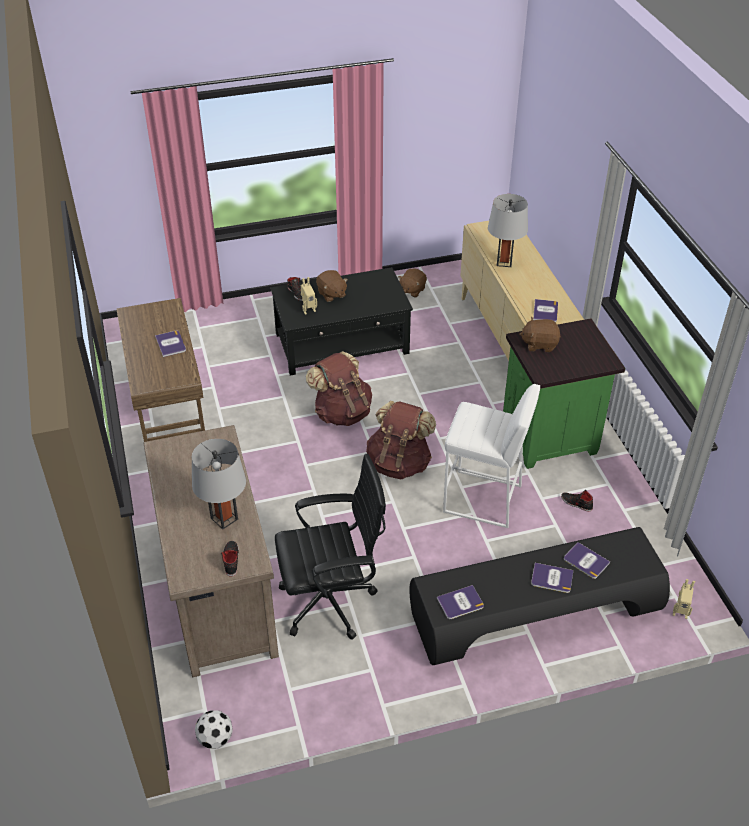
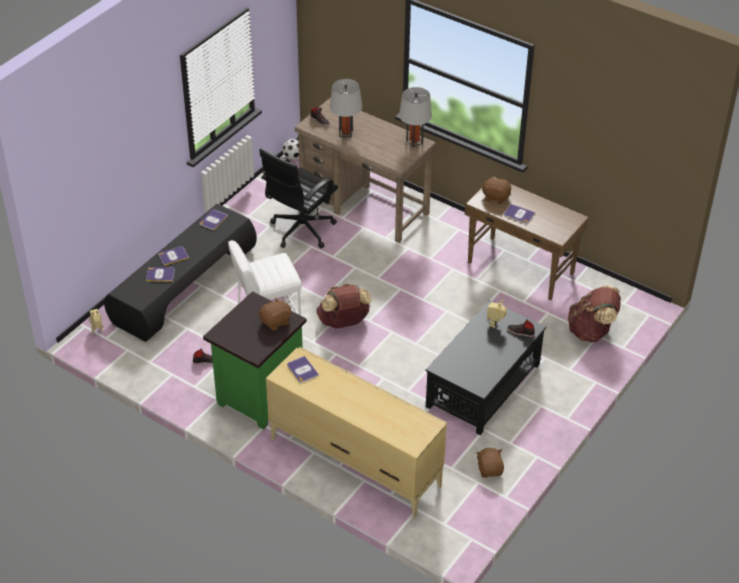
camera: 140 degrees right, 0 degrees up
brown backpack [306,351,372,426] -> brown backpack moved to [568,285,621,342]
brown plush toy [316,270,348,302] -> brown plush toy moved to [481,176,511,204]
grey table lamp [488,194,528,267] -> grey table lamp moved to [399,87,432,147]

